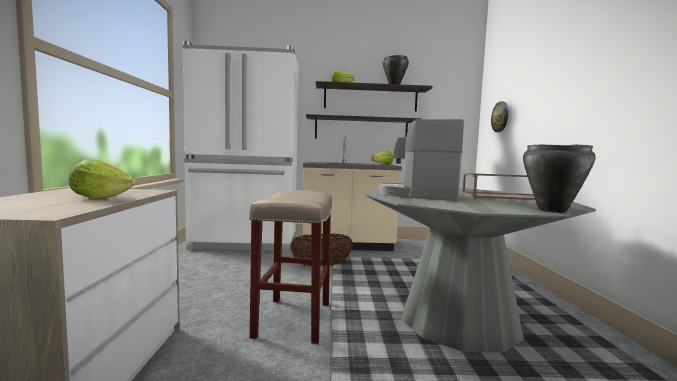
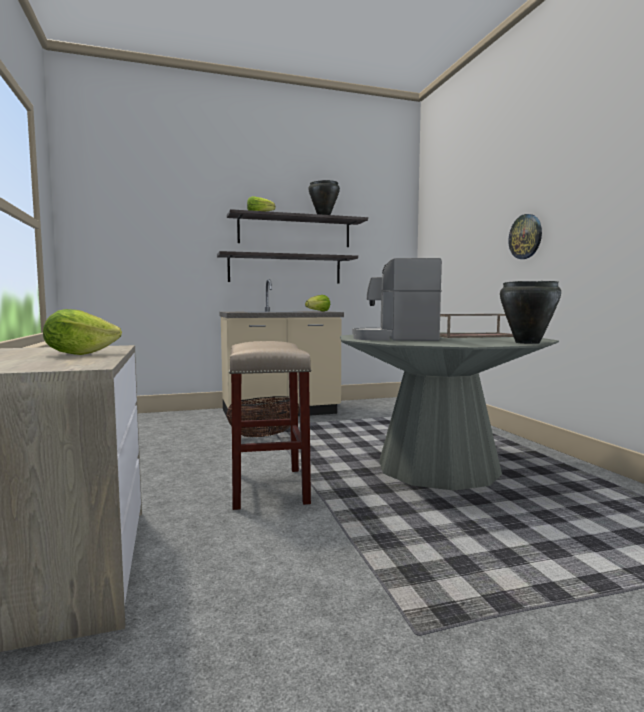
camera: 15 degrees left, 0 degrees up
white fridge [182,41,298,252] -> none
wall clock [491,101,509,132] -> wall clock moved to [509,214,542,259]

